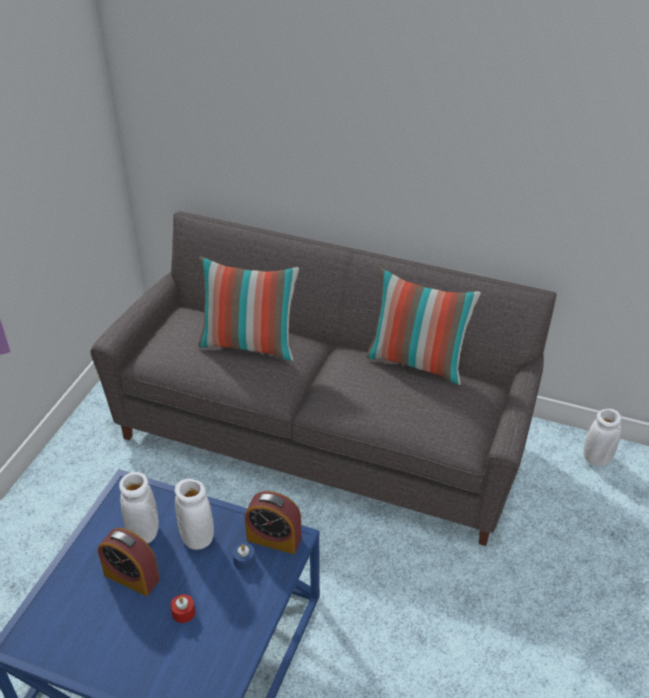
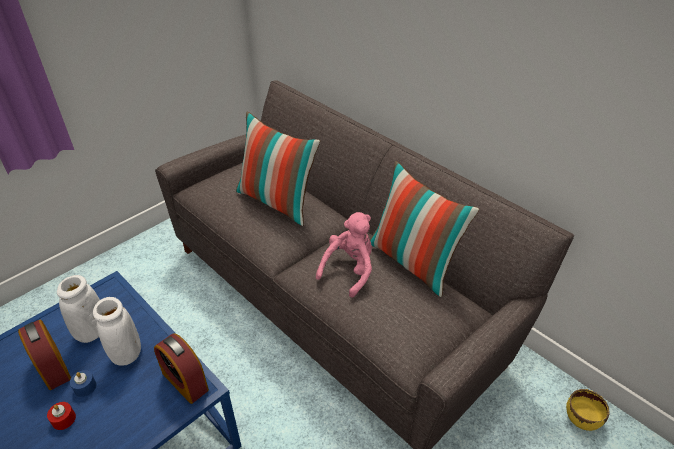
camera: 25 degrees right, 0 degrees up
blue candle [233,543,255,570] -> blue candle moved to [70,370,96,397]
white vase [584,409,622,466] -> yellow bowl [566,389,610,431]
none -> pink plush toy [316,212,372,298]

